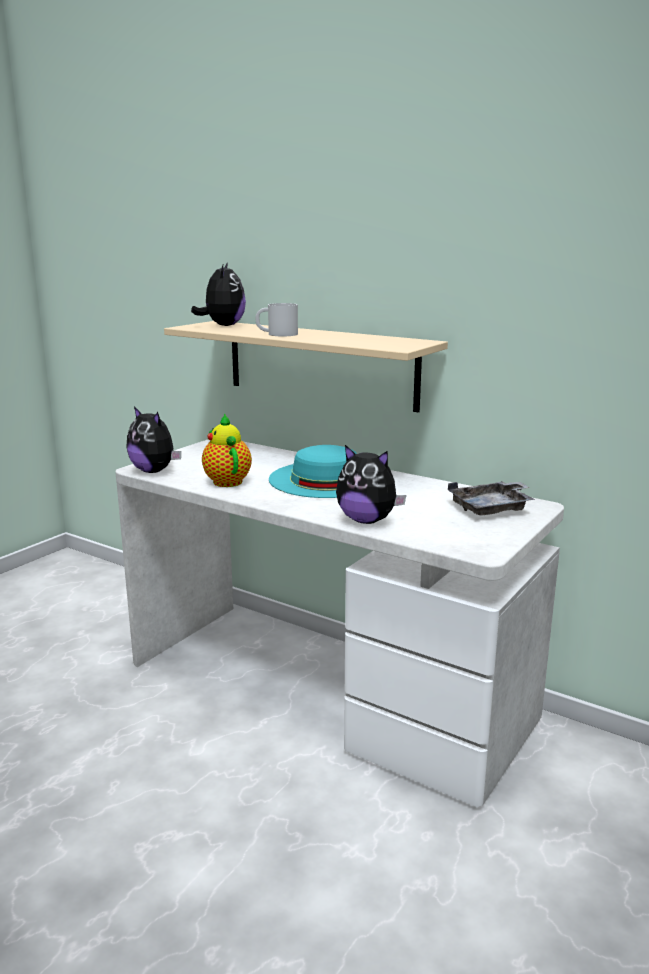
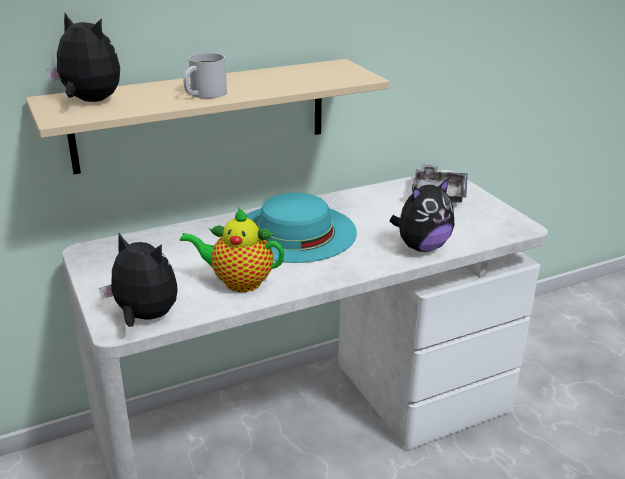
camera: 60 degrees left, 10 degrees up
plush toy [126,407,181,473] -> plush toy turned 135 degrees counterclockwise [99,233,178,327]

